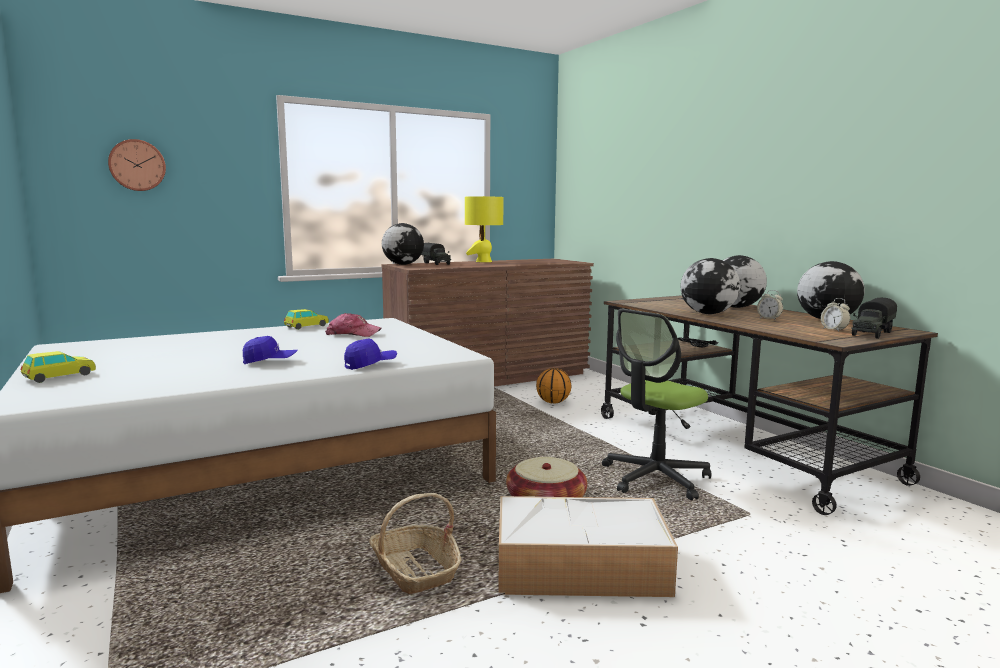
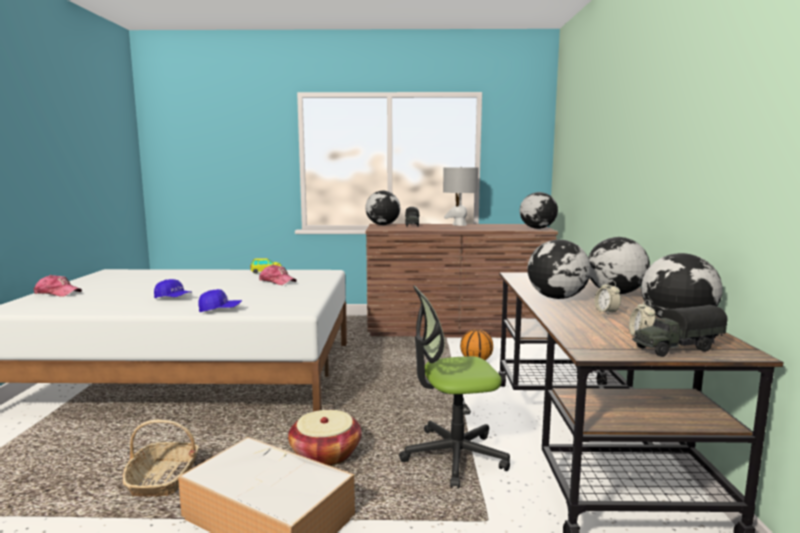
camera: 30 degrees right, 0 degrees up
toy car [21,351,96,383] -> cap [34,275,82,297]
wall clock [108,139,166,191] -> none
yellow table lamp [465,196,504,262] -> grey table lamp [443,167,479,226]
none -> globe [520,192,558,229]

